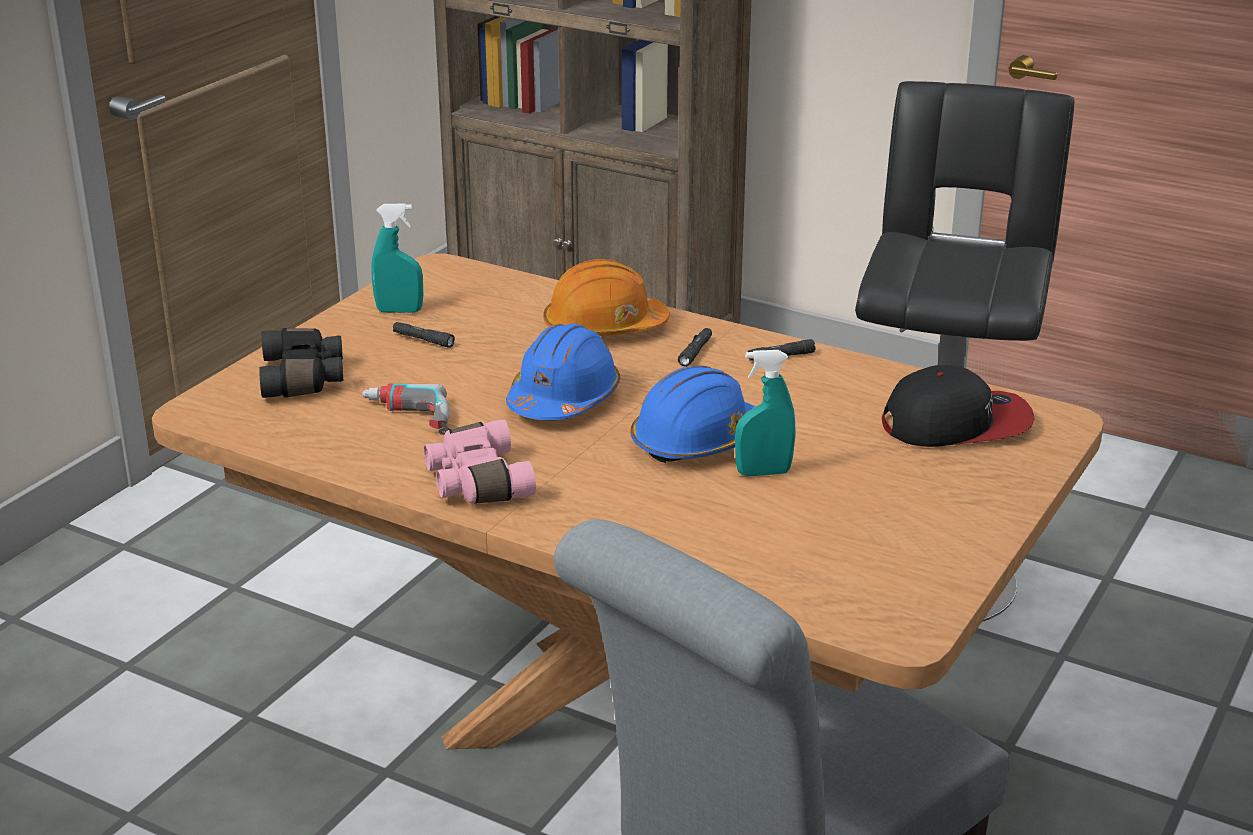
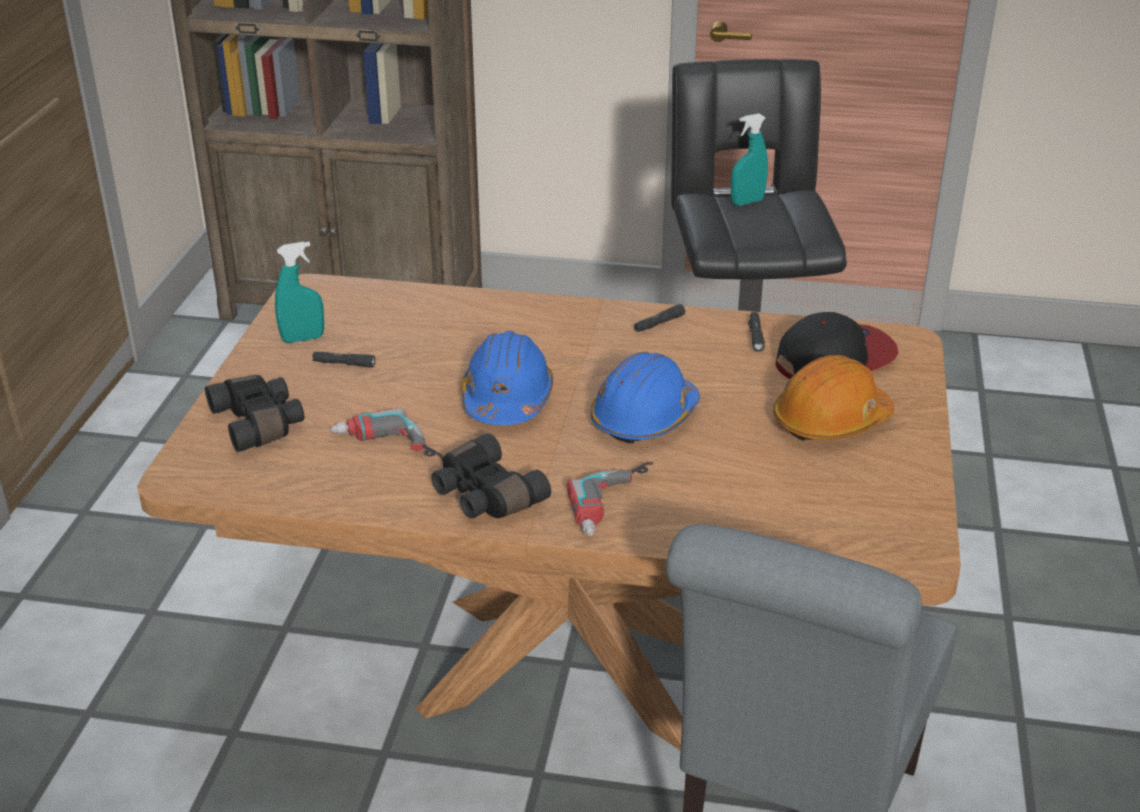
camera: 20 degrees left, 5 degrees up
pink binoculars [424,420,536,504] -> black binoculars [431,433,551,519]
orange hard hat [544,259,670,336] -> orange hard hat moved to [773,355,894,441]
black flashlight [678,328,712,367] -> black flashlight moved to [748,312,765,351]
turquoise spray bottle [735,350,796,476] -> turquoise spray bottle moved to [731,113,768,206]
none -> power drill [567,462,654,536]

